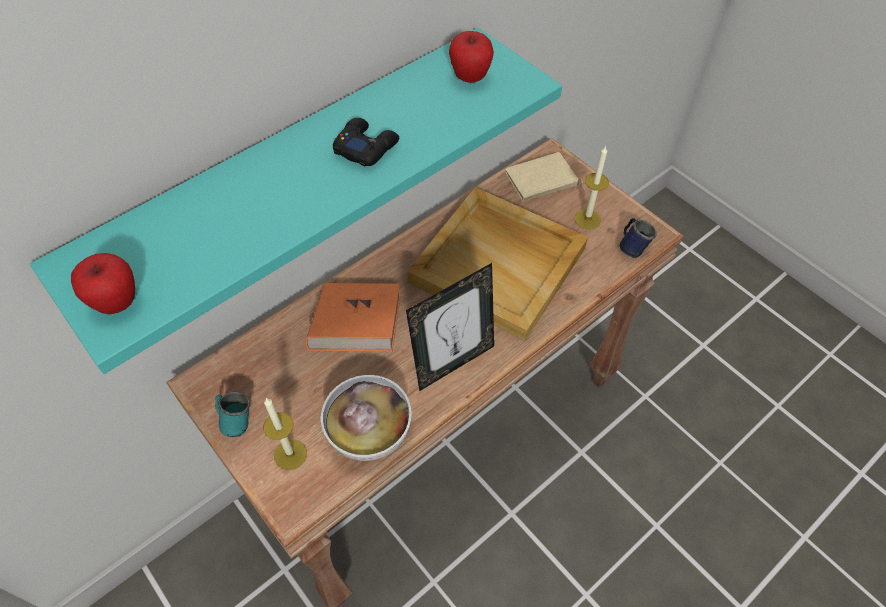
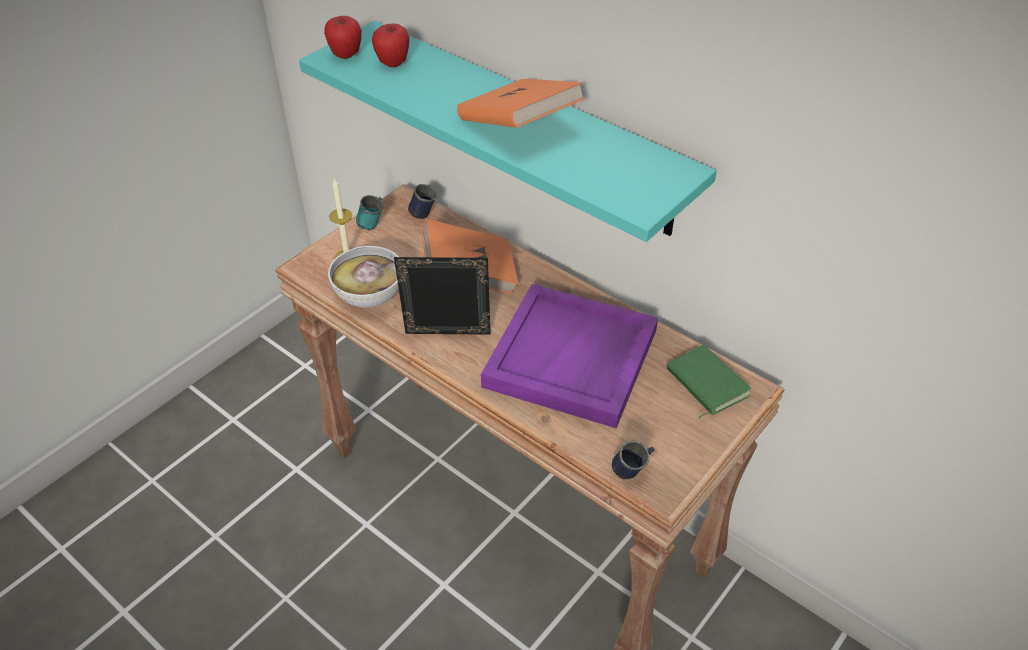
camera: 80 degrees right, 10 degrees down
black game controller [333,118,399,166] -> orange book [457,79,585,128]
picture frame [406,263,494,391] -> picture frame turned 135 degrees clockwise [394,257,491,335]
beige tray [407,187,588,341] -> purple tray [481,284,658,428]
apple [449,31,494,83] -> apple moved to [372,24,410,67]
beige book [506,152,585,201] -> green book [667,345,751,418]
candle [575,146,609,229] -> none
none -> blue mug [408,184,437,219]

